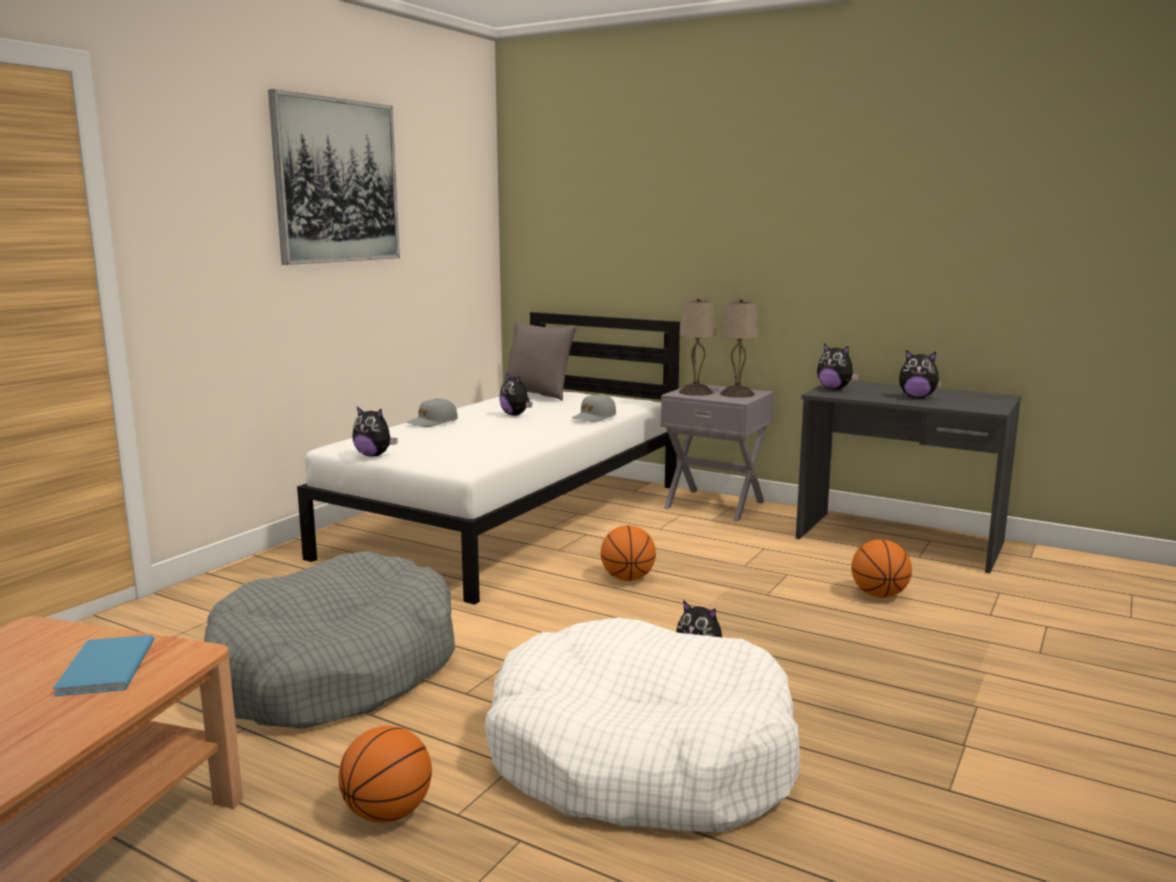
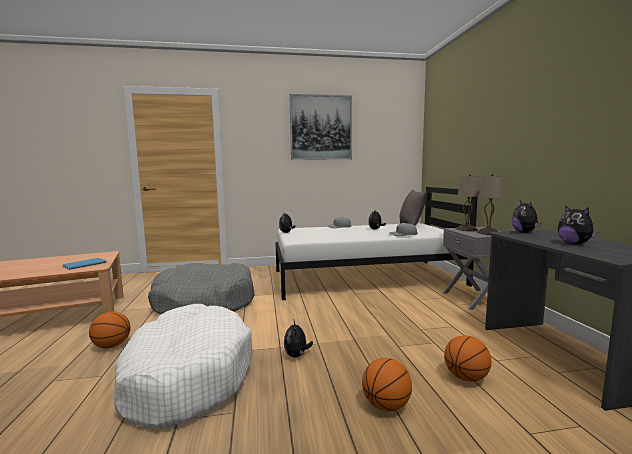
camera: 50 degrees right, 5 degrees down
basketball [601,525,656,581] -> basketball moved to [362,358,412,412]

